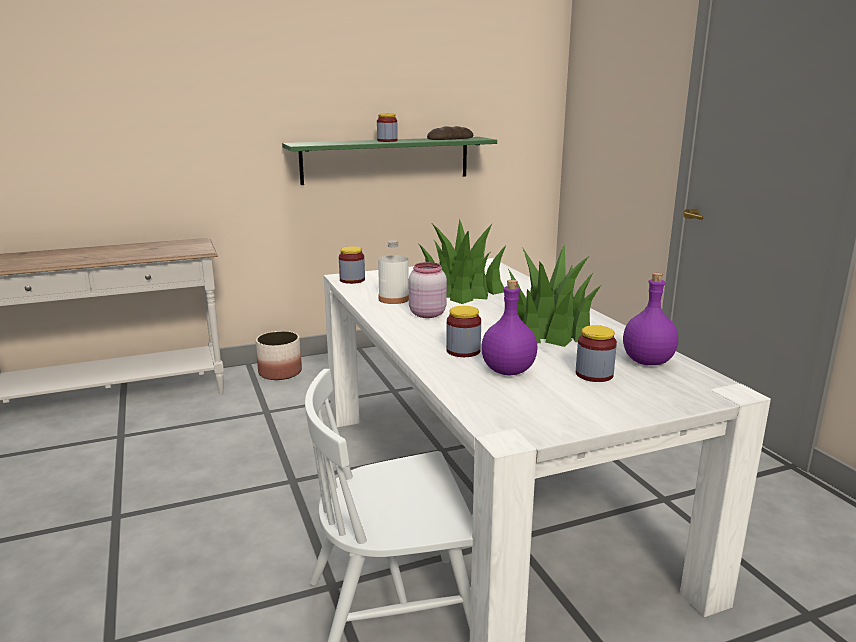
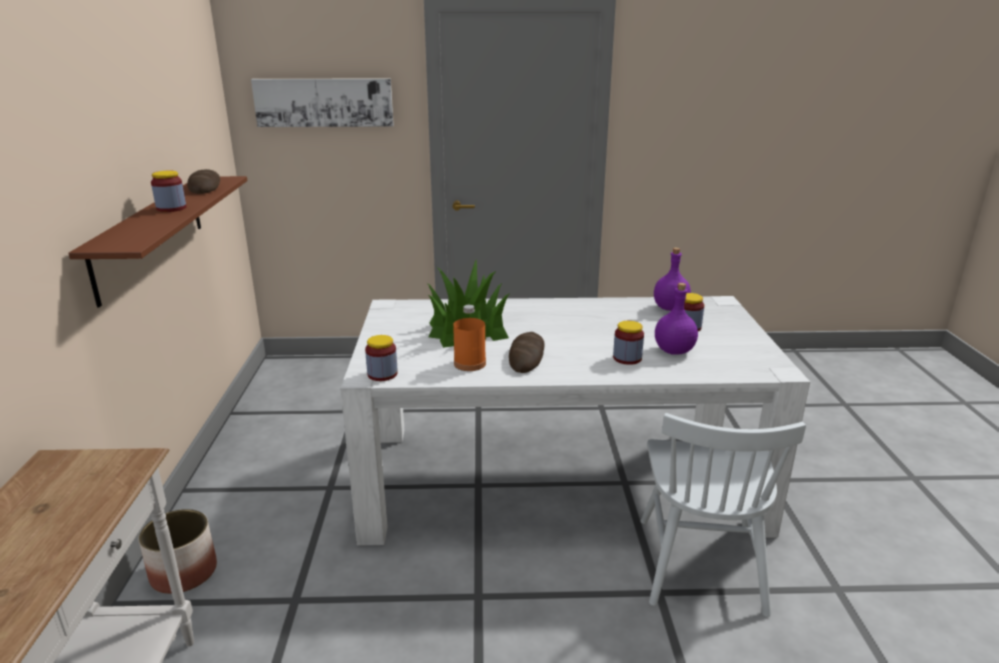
camera: 70 degrees left, 5 degrees up
green shelf [282,137,497,185] -> brown shelf [68,176,248,307]
white bottle [378,240,409,304] -> orange bottle [453,305,486,371]
pink jar [409,262,447,318] -> bread [509,332,545,373]
potted plant [508,244,601,347] -> none
none -> picture [251,78,394,127]

